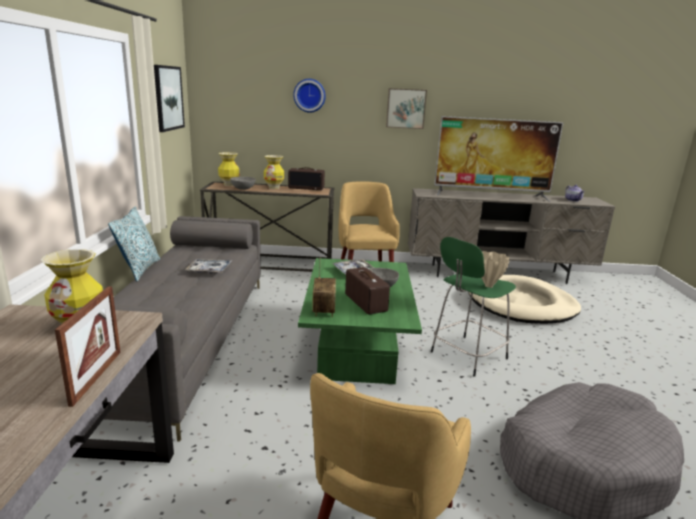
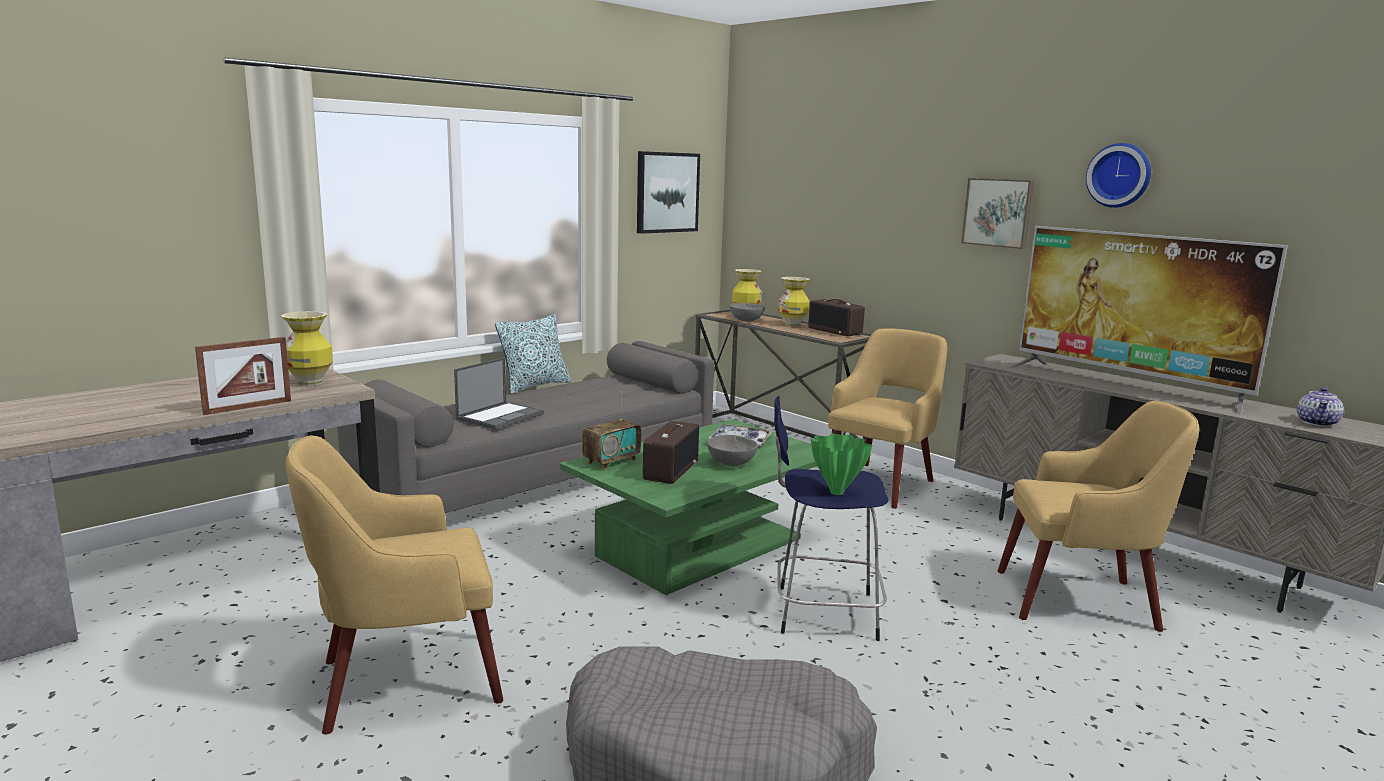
camera: 45 degrees right, 5 degrees down
tray [185,259,232,274] -> none
wall clock [293,79,326,113] -> wall clock moved to [1086,143,1151,208]
green stool [431,237,516,377] -> blue stool [774,396,889,641]
beige dog bed [468,275,581,324] -> yellow armchair [997,401,1200,632]
beige vase [482,251,509,288] -> green vase [811,434,872,495]
none -> laptop [454,358,544,430]

